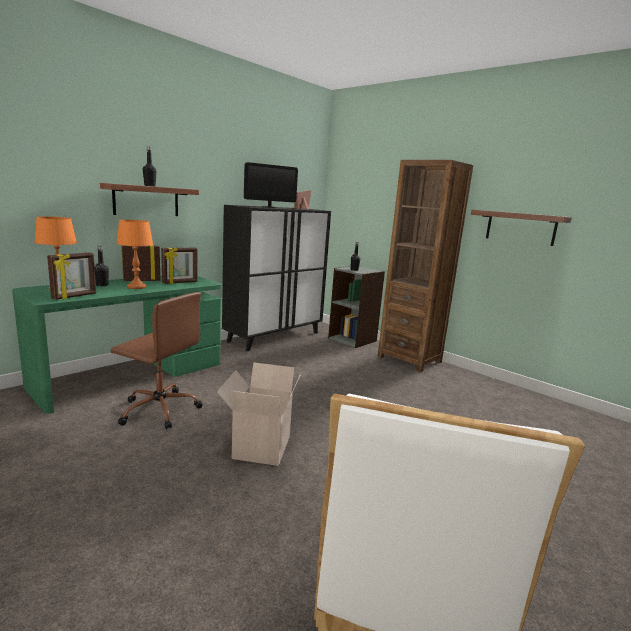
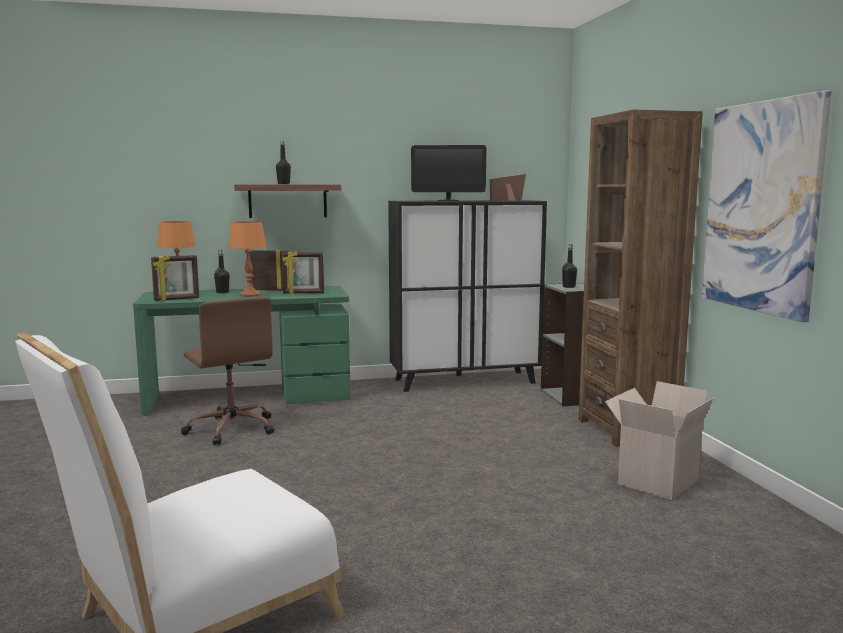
camera: 35 degrees right, 5 degrees down
cardboard box [217,362,301,466] -> cardboard box moved to [605,381,714,500]
shelf [471,210,572,246] -> picture [702,91,831,322]

